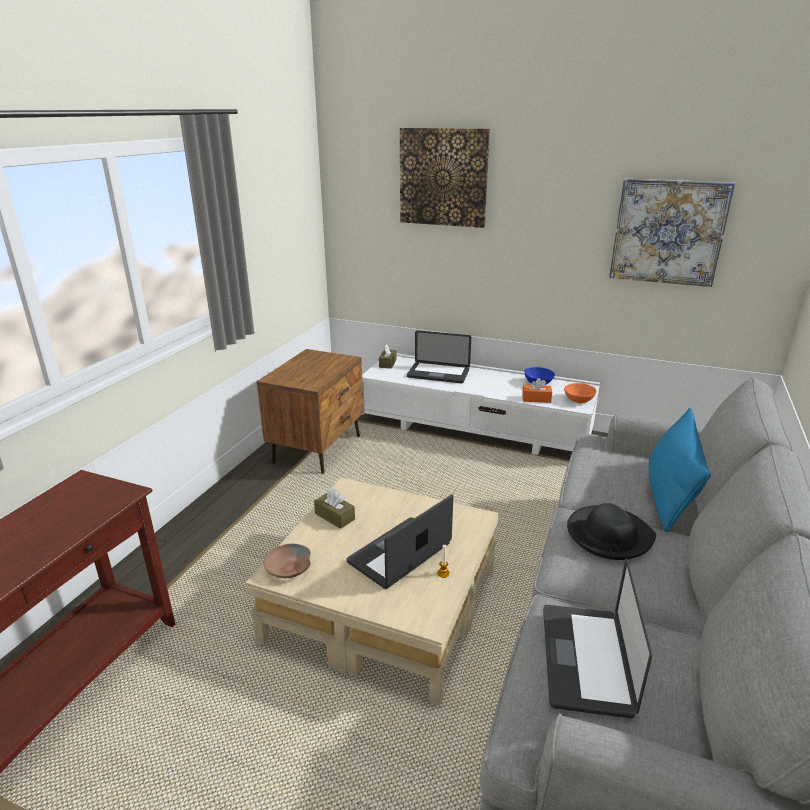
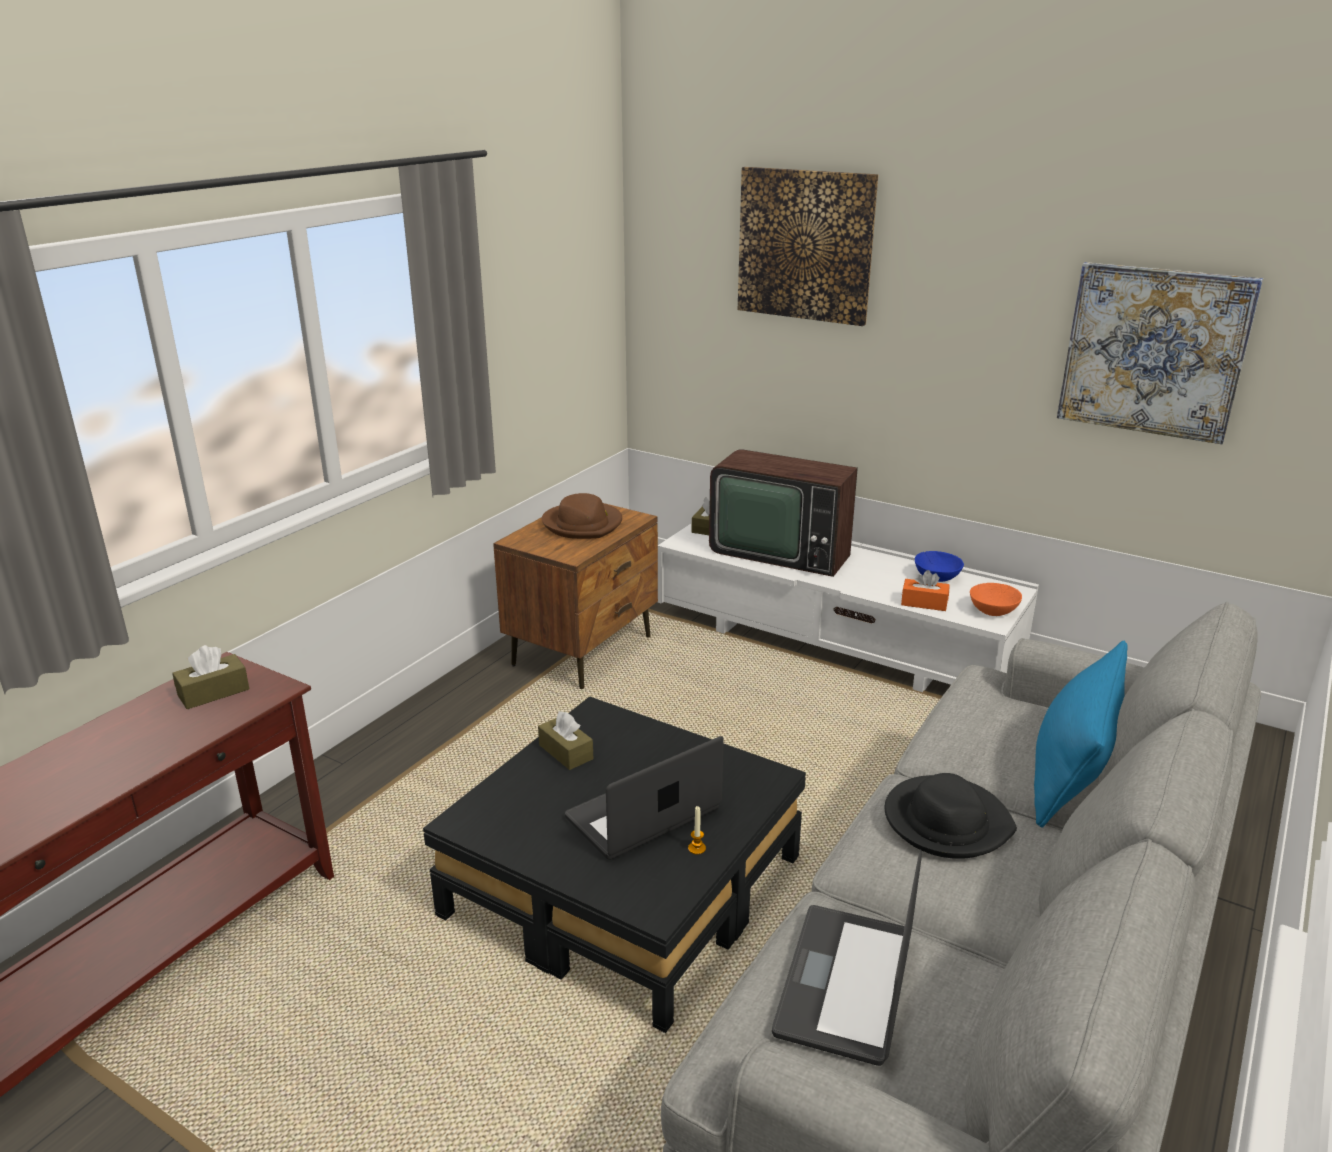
camera: 10 degrees right, 0 degrees up
beige coffee table [246,477,498,706] -> black coffee table [423,696,806,1033]
brown bowl [264,544,311,578] -> none
laptop [407,330,471,383] -> television [709,450,858,577]
none -> brown tissue box [172,645,249,709]
none -> brown hat [542,493,622,539]

